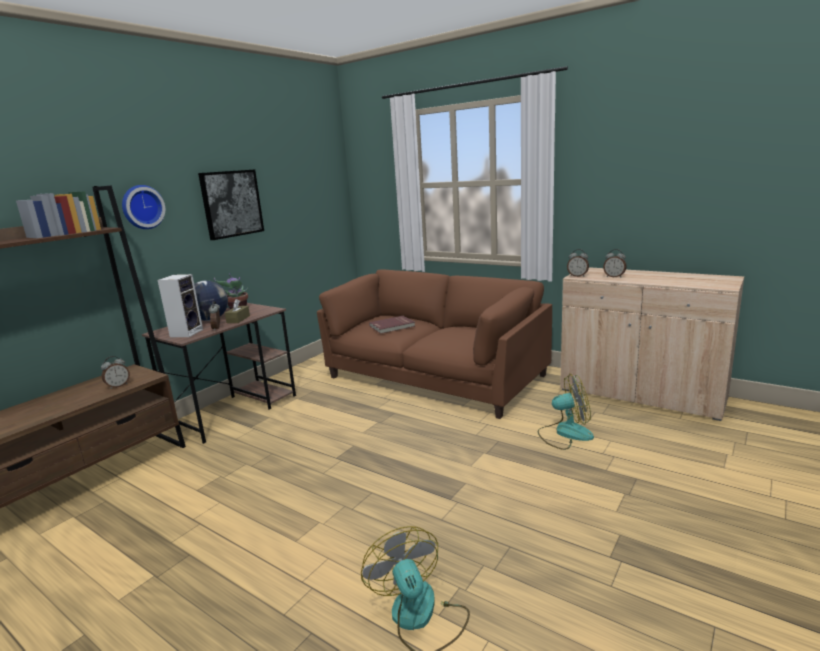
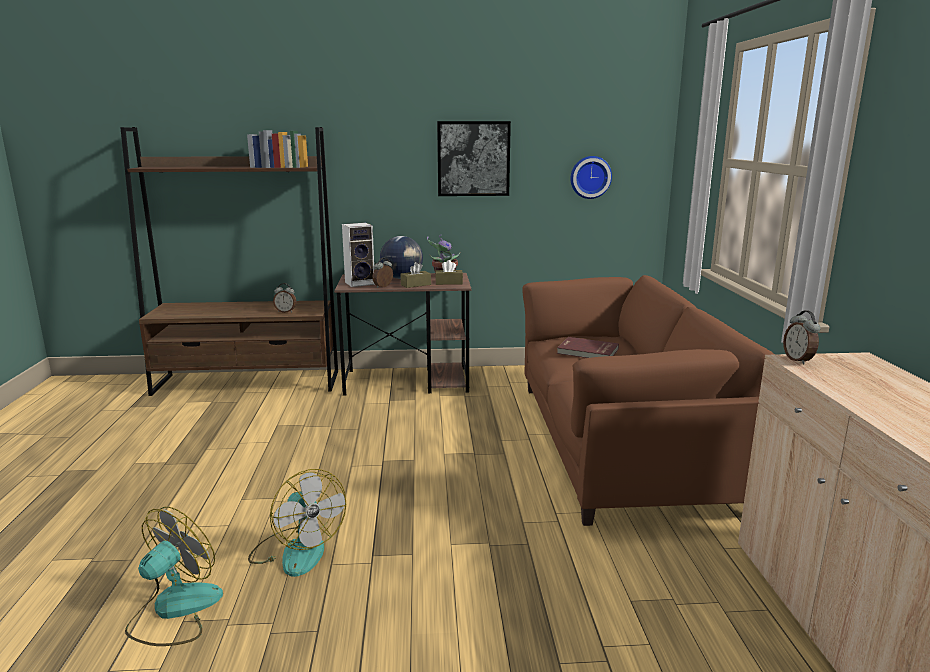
camera: 50 degrees right, 0 degrees up
wall clock [122,185,165,229] -> wall clock moved to [570,156,612,199]
fan [538,374,594,450] -> fan moved to [248,469,346,577]
alarm clock [603,249,627,278] -> none
none -> brown tissue box [435,260,463,285]

